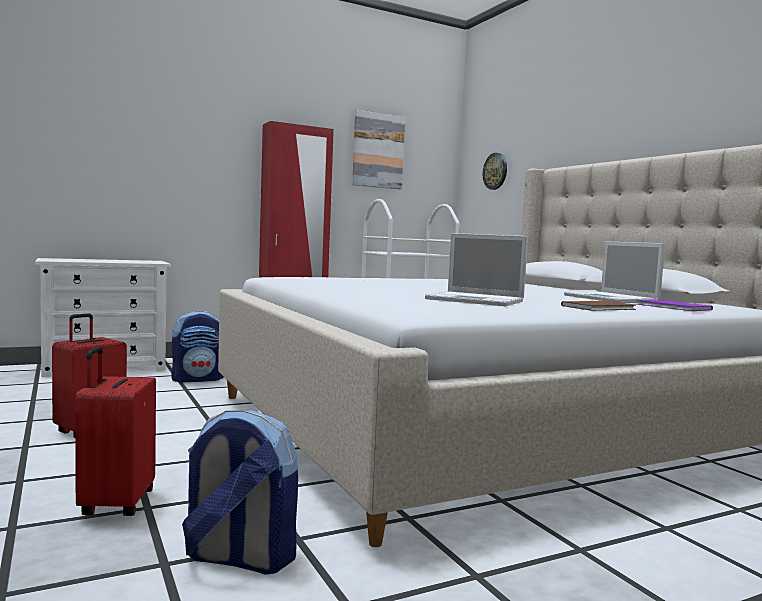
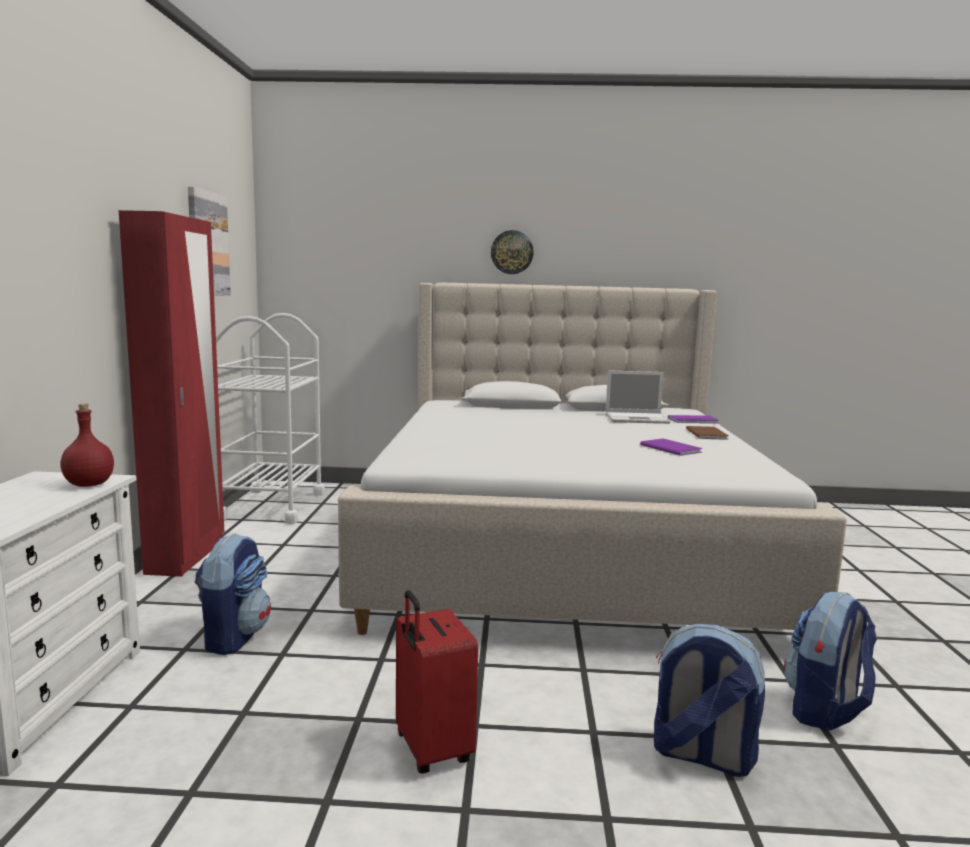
camera: 60 degrees left, 5 degrees up
red suitcase [75,346,156,516] -> backpack [654,624,765,777]
laptop [425,233,528,306] -> purple book [640,438,703,456]
wall clock [483,153,507,190] -> wall clock moved to [491,230,534,274]
none -> red bottle [60,403,114,487]

